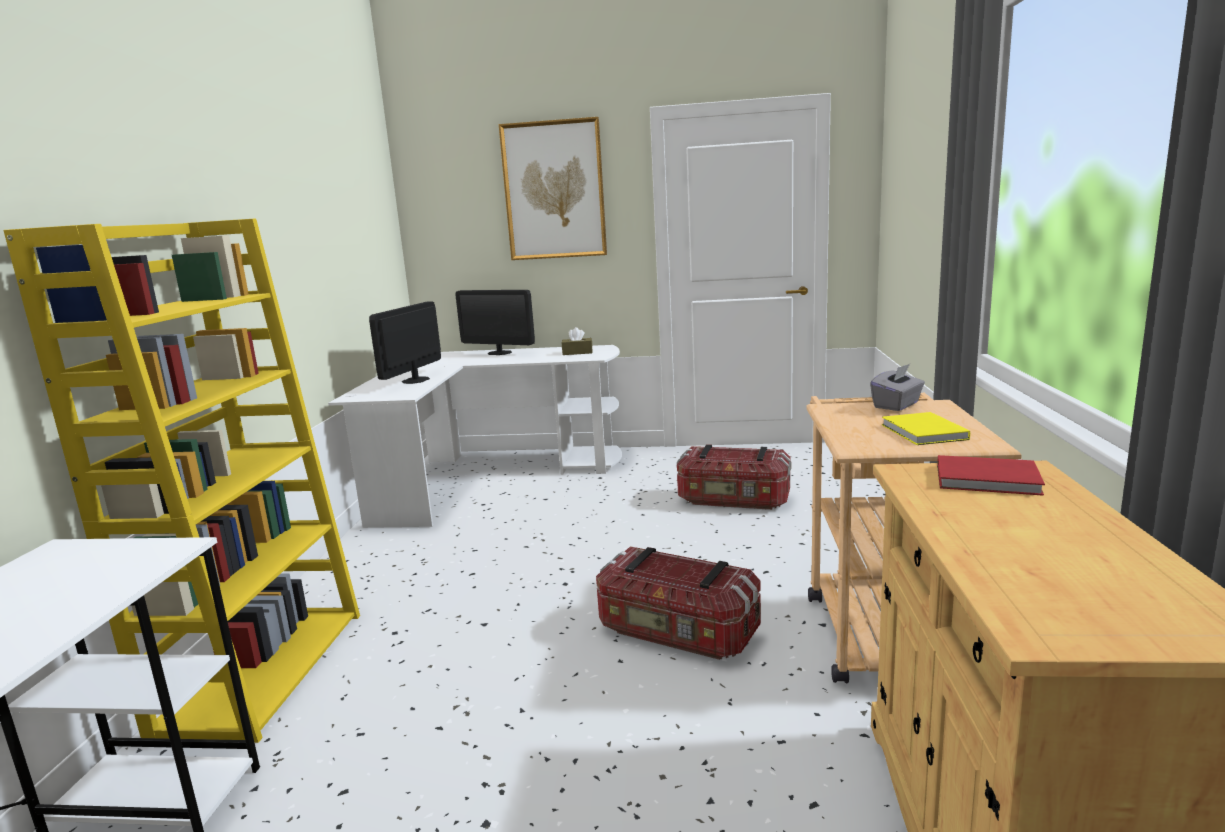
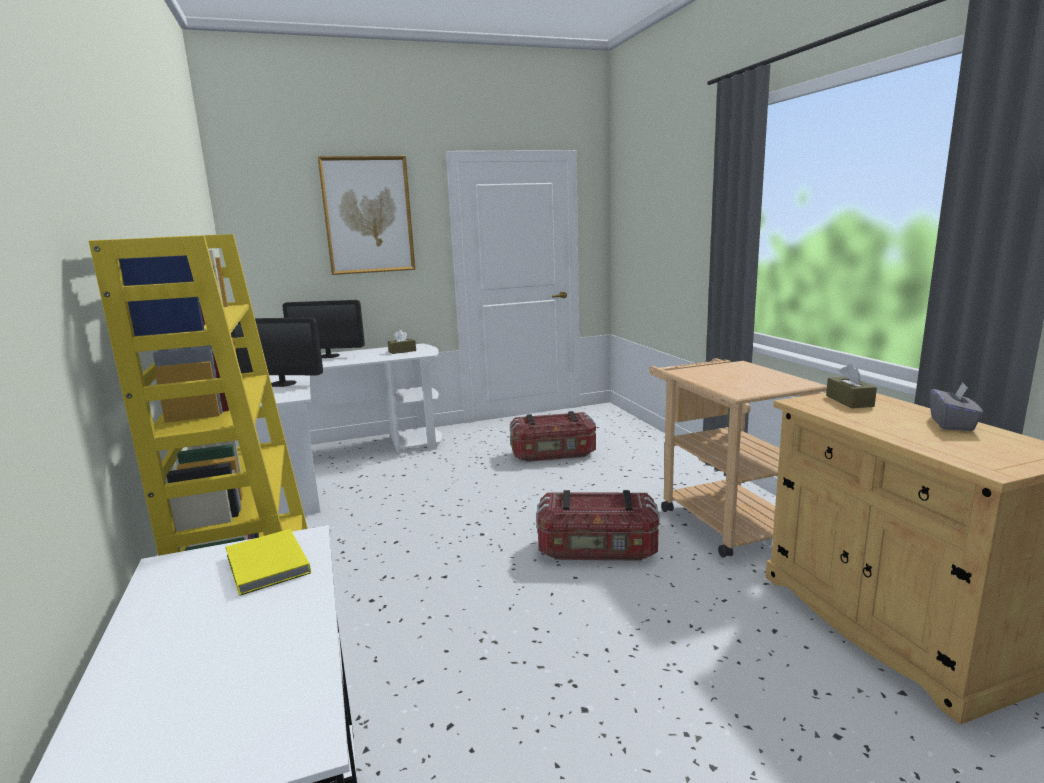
camera: 25 degrees left, 0 degrees up
monitor [369,301,441,384] -> monitor turned 75 degrees counterclockwise [231,317,323,387]
grey tissue box [870,364,925,411] -> grey tissue box moved to [930,383,983,431]
yellow book [882,412,970,445] -> yellow book moved to [225,529,311,596]
red book [937,455,1045,496] -> brown tissue box [826,364,877,408]

